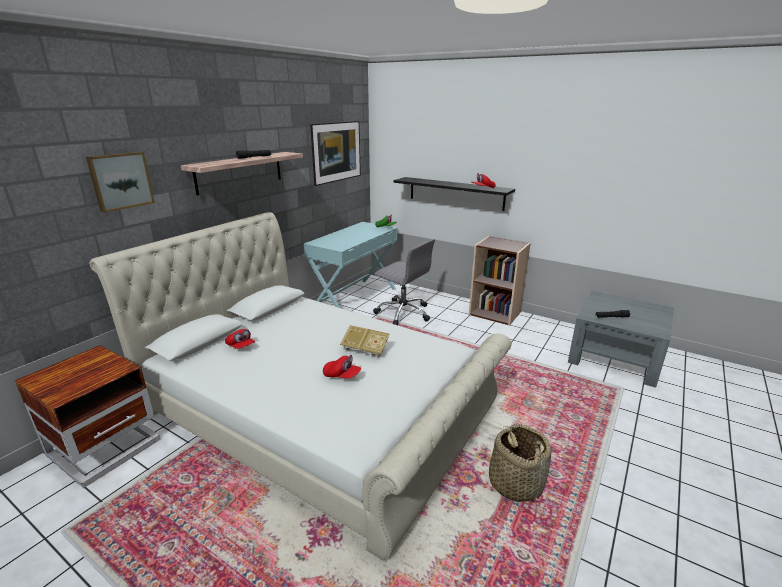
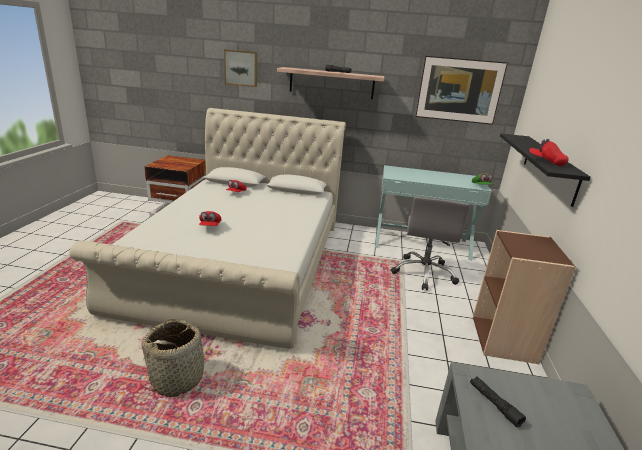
camera: 65 degrees right, 0 degrees up
book [340,325,390,358] -> none

